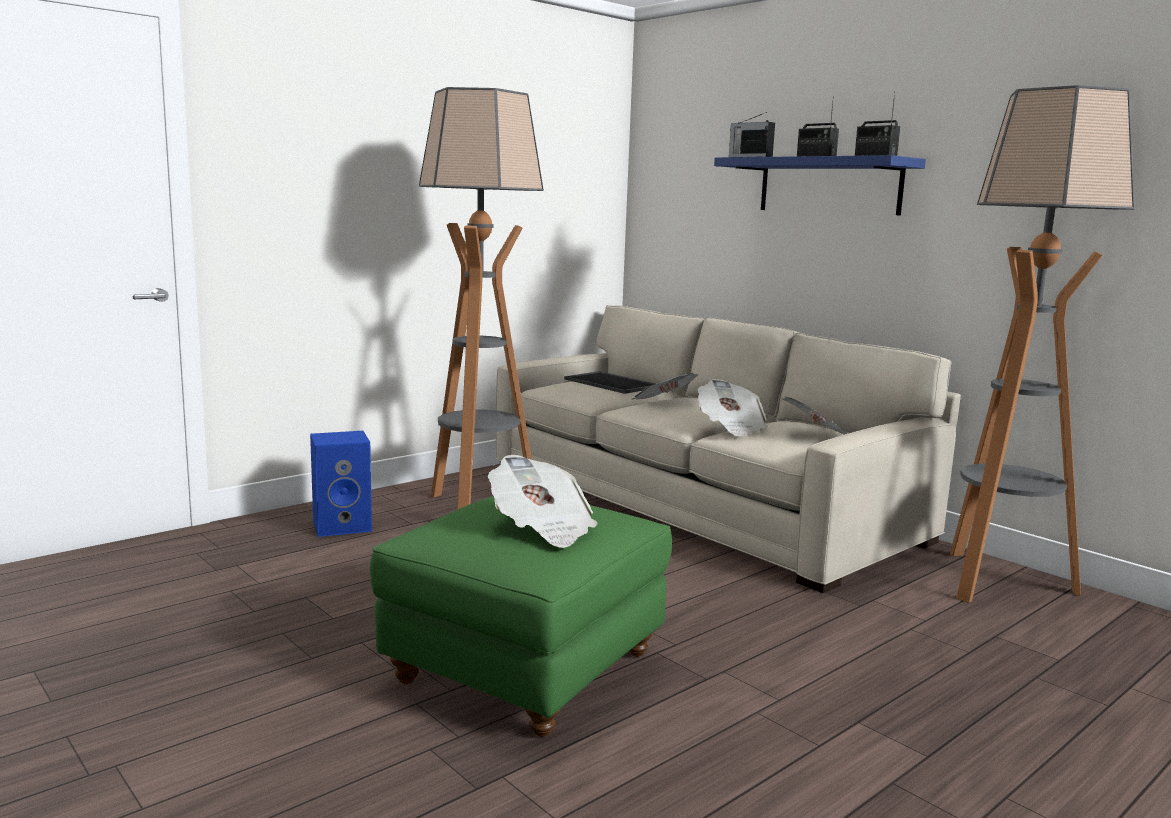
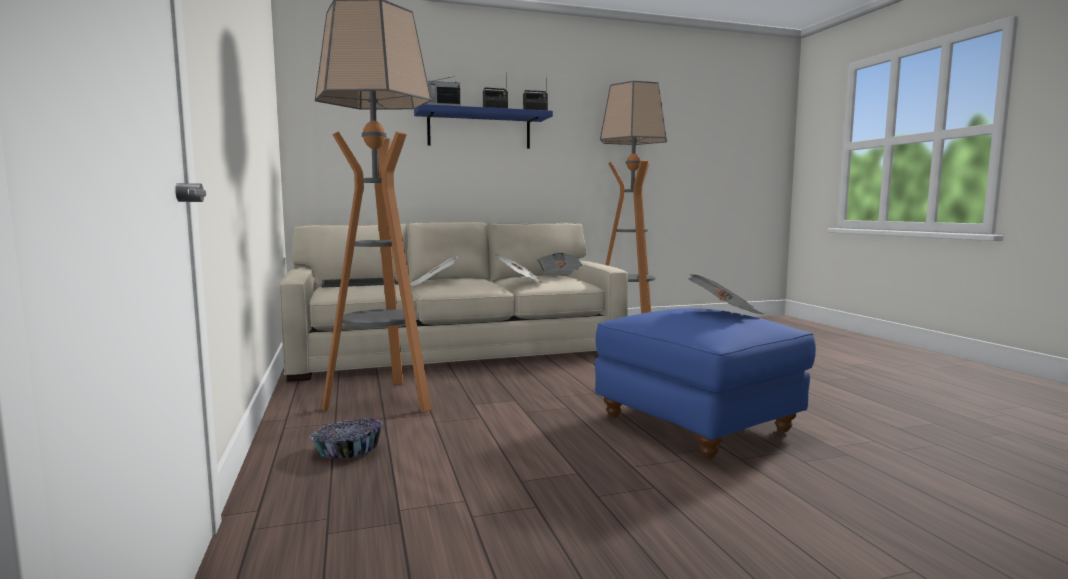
camera: 65 degrees left, 5 degrees down
blue speaker [310,431,372,537] -> bowl [310,419,383,459]
green ottoman [370,496,672,737] -> blue ottoman [595,308,816,459]

